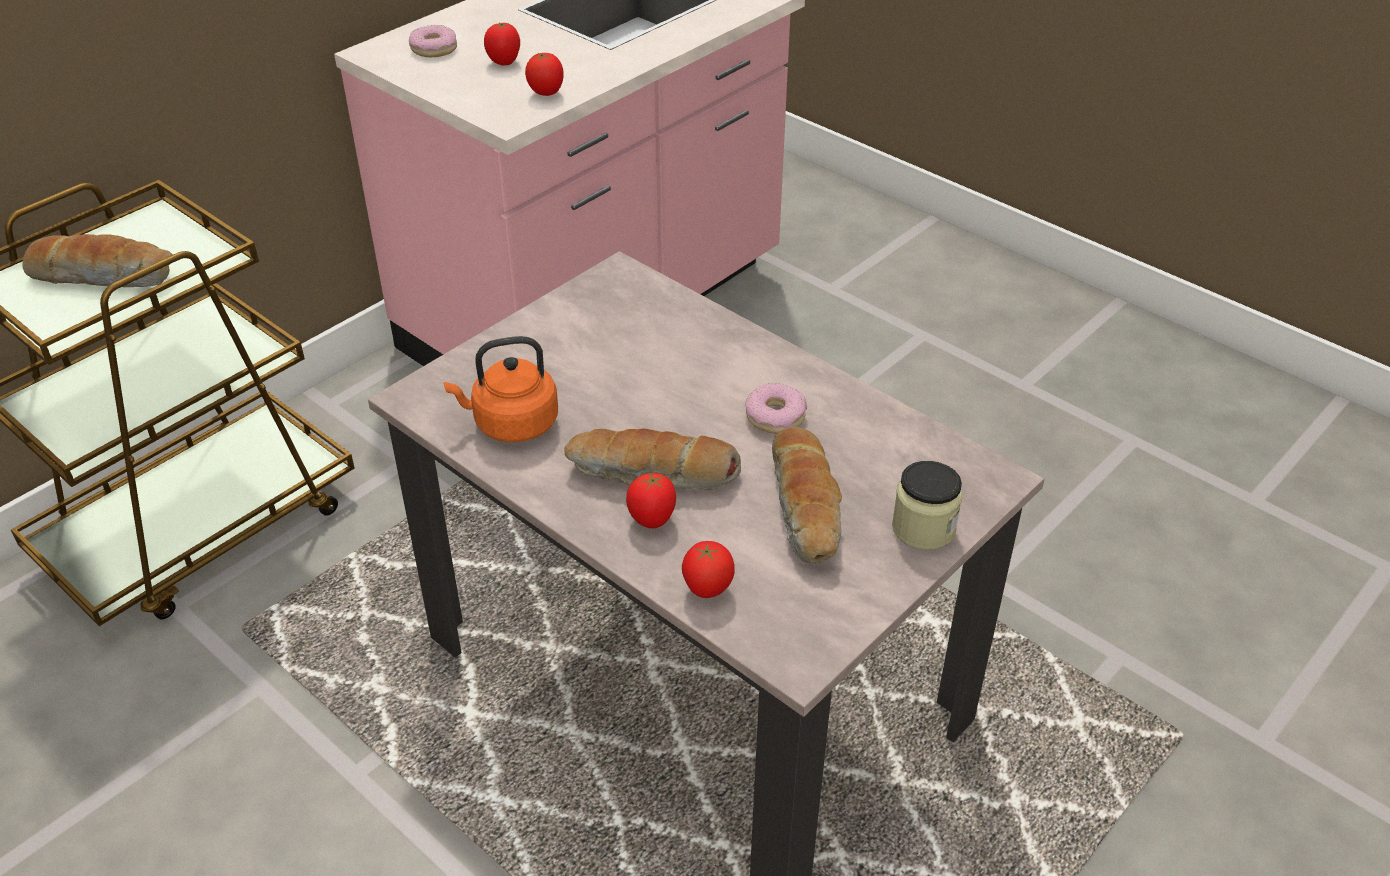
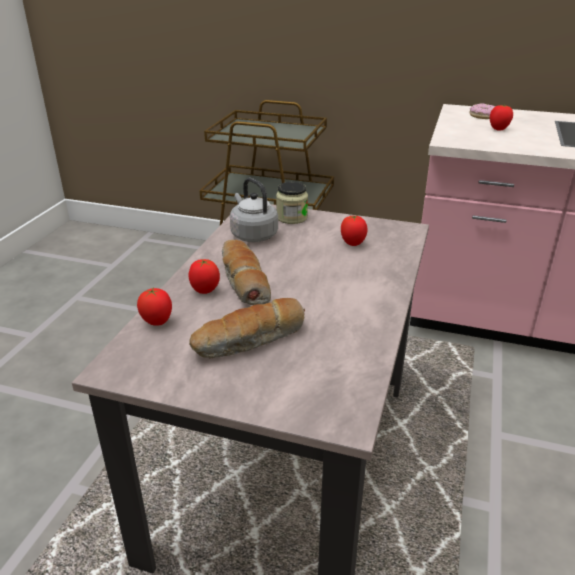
camera: 65 degrees right, 10 degrees down
bread [22,234,173,287] -> none
orange kettle [444,336,558,442] -> grey kettle [230,178,278,242]
tomato [525,52,564,96] -> tomato moved to [341,215,367,246]
donut [746,383,807,434] -> none
jar [892,461,963,550] -> jar moved to [276,181,308,224]

